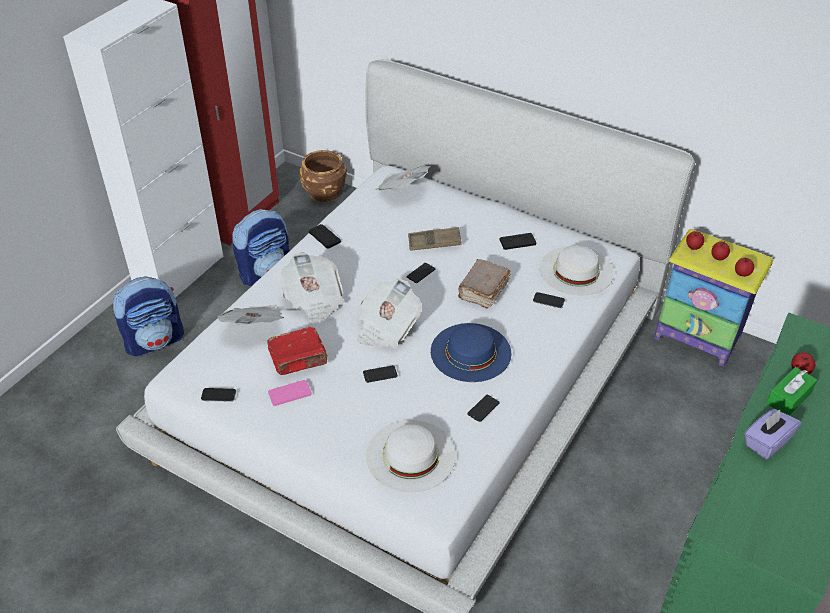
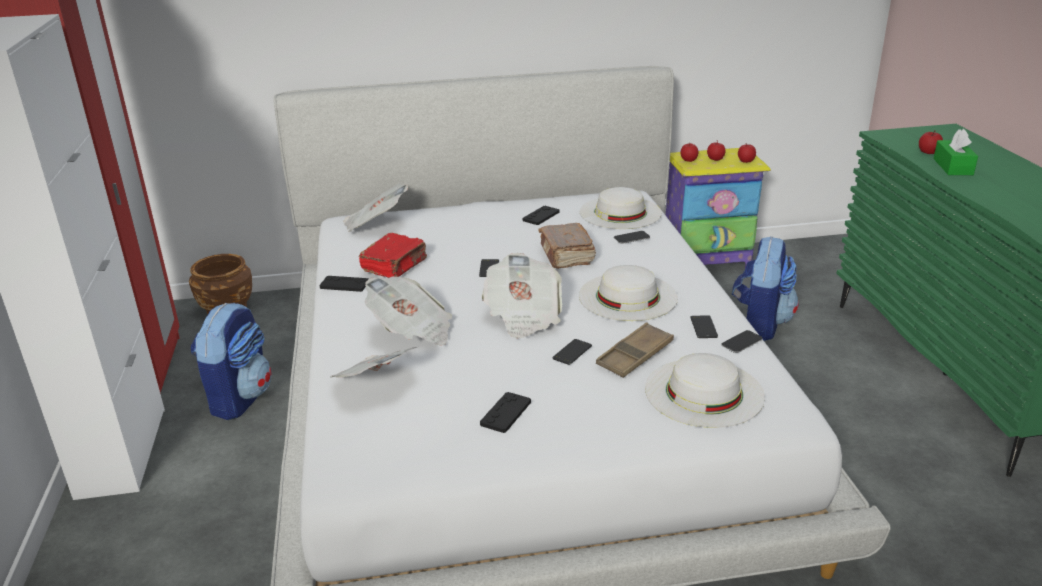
camera: 40 degrees left, 15 degrees down
backpack [113,276,184,356] -> backpack moved to [732,236,799,341]
phone [201,388,236,402] -> phone moved to [721,330,762,353]
red book [267,327,328,375] -> red book moved to [359,233,427,278]
pink game controller [268,380,312,406] -> black game controller [480,392,531,433]
brown tray [408,227,462,251] -> brown tray moved to [596,322,674,378]
blue hat [431,323,512,382] -> white hat [579,265,678,321]
purple tissue box [745,409,801,459] -> none

